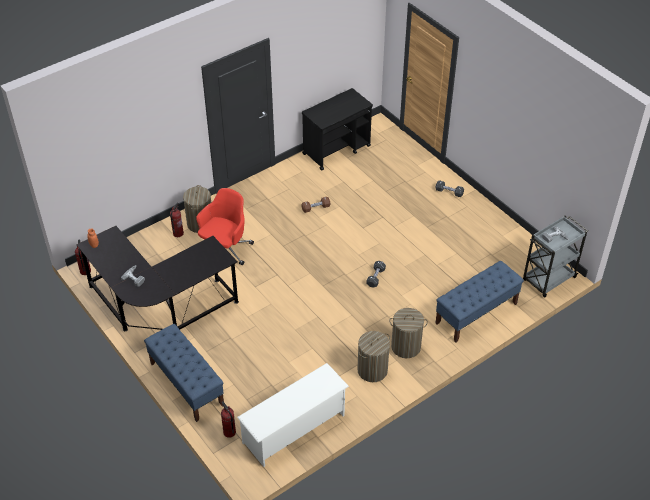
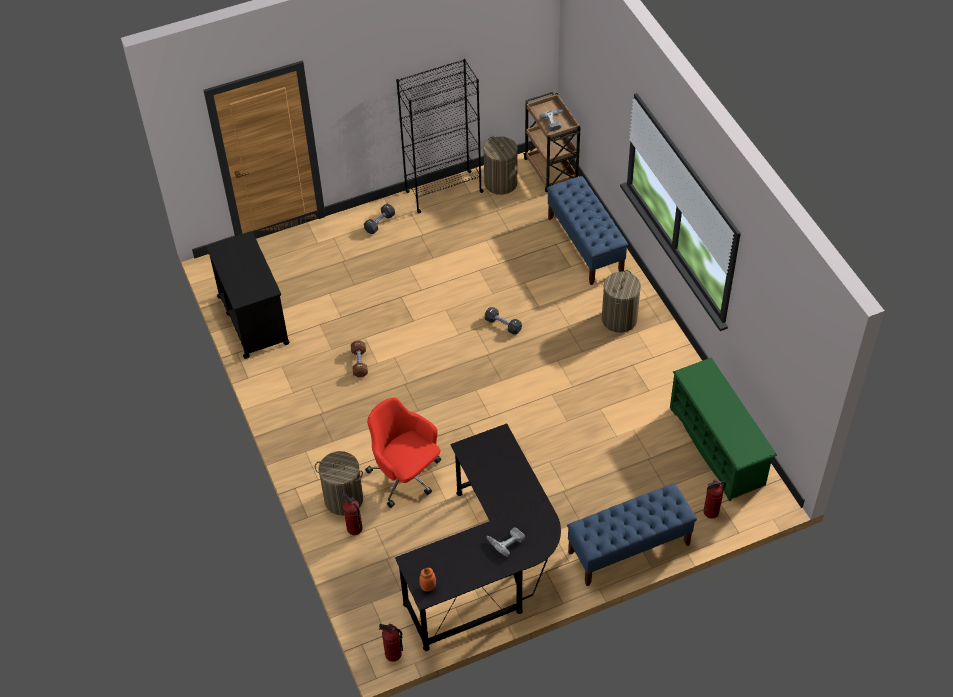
camera: 75 degrees left, 5 degrees up
white shoe rack [237,363,349,467] -> green shoe rack [670,358,777,501]
laundry basket [357,331,390,382] -> laundry basket moved to [483,137,518,195]
grey cart [523,216,588,297] -> brown cart [523,92,581,192]
none -> black bookcase [396,59,484,213]

